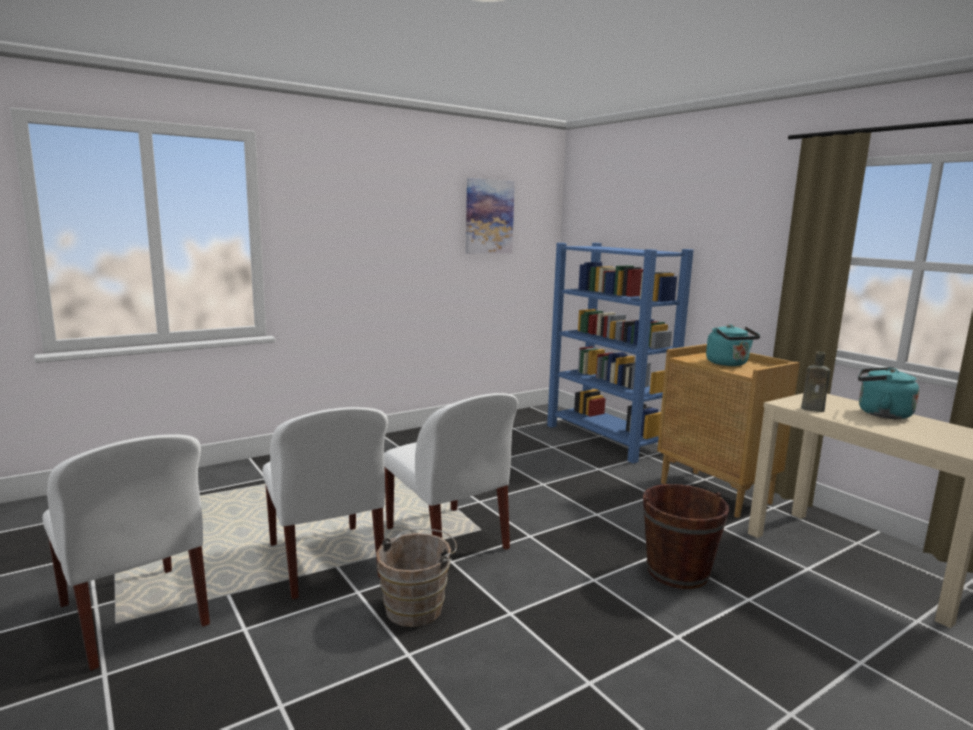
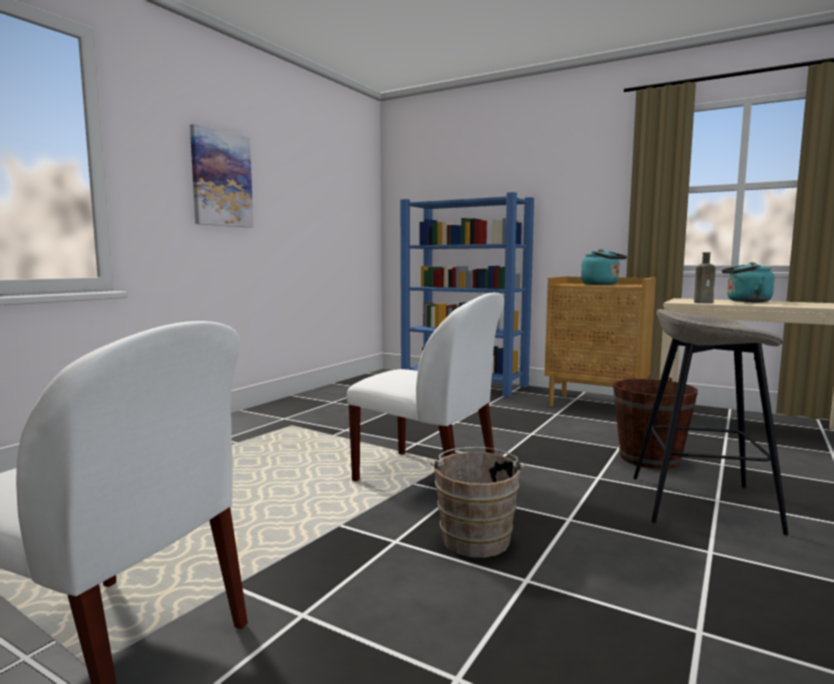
camera: 25 degrees left, 5 degrees down
white chair [262,407,388,599] -> none
picture [466,178,515,254] -> picture moved to [190,124,254,228]
none -> grey stool [633,309,789,535]

